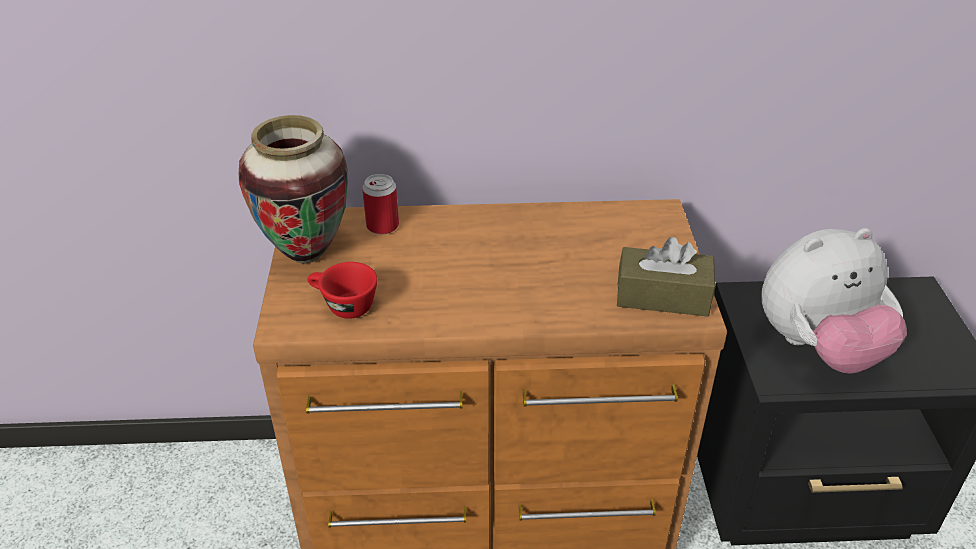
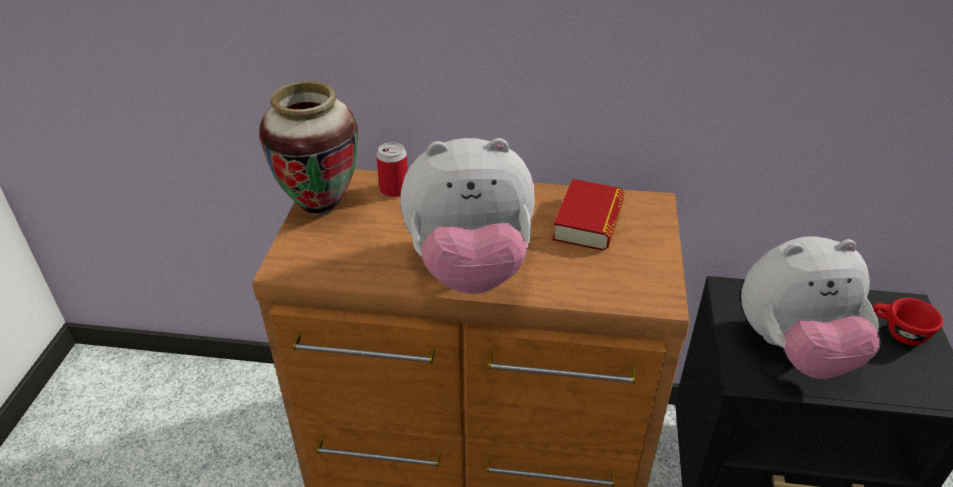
camera: 10 degrees right, 0 degrees up
red cup [307,262,377,319] -> red cup moved to [873,298,943,345]
brown tissue box [617,237,715,317] -> none
none -> plush toy [400,138,535,294]
none -> book [553,179,624,251]

